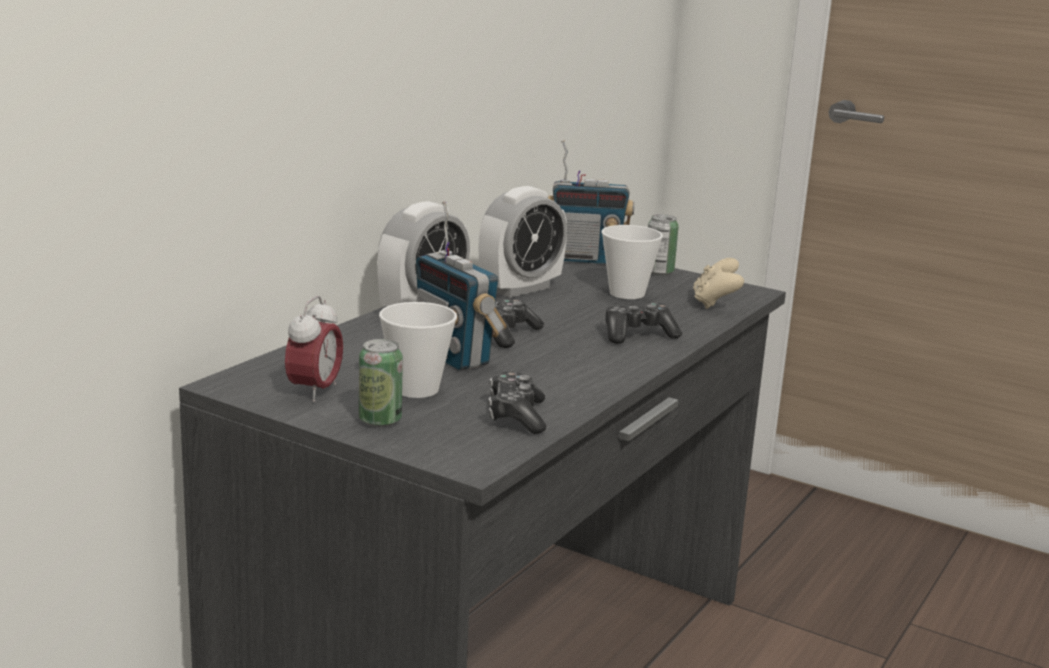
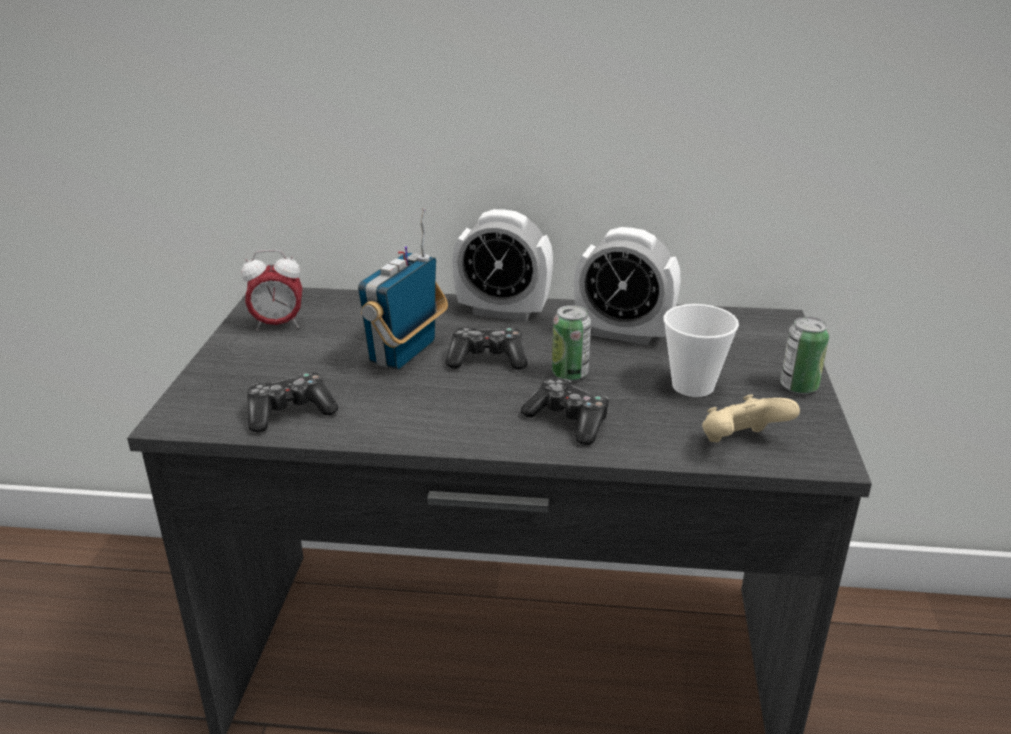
camera: 65 degrees right, 10 degrees up
can [359,339,403,427] -> can moved to [552,305,591,381]
cup [379,302,457,398] -> none
radio [547,140,635,264] -> none

